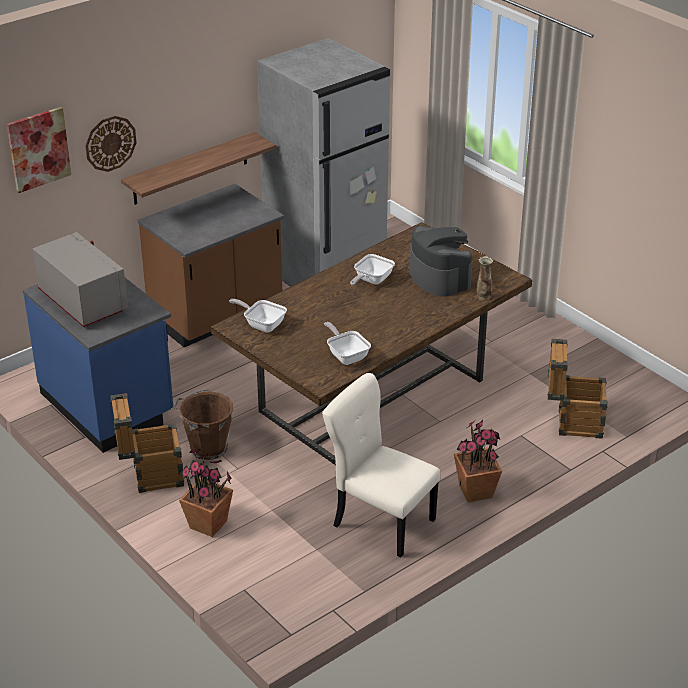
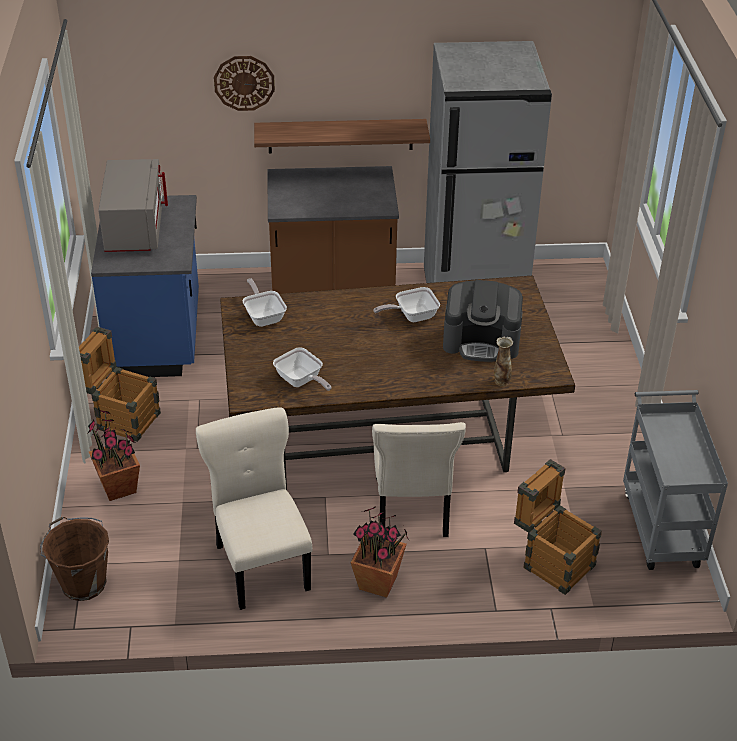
camera: 35 degrees right, 5 degrees up
picture [7,107,71,193] -> none
brown bucket [173,389,233,460] -> brown bucket moved to [40,517,109,601]
frying pan [324,322,371,365] -> frying pan turned 135 degrees clockwise [273,347,331,391]
coffee machine [409,226,472,297] -> coffee machine turned 90 degrees clockwise [443,280,523,362]
none -> beige chair [372,422,466,537]
none -> grey cart [623,390,728,570]

